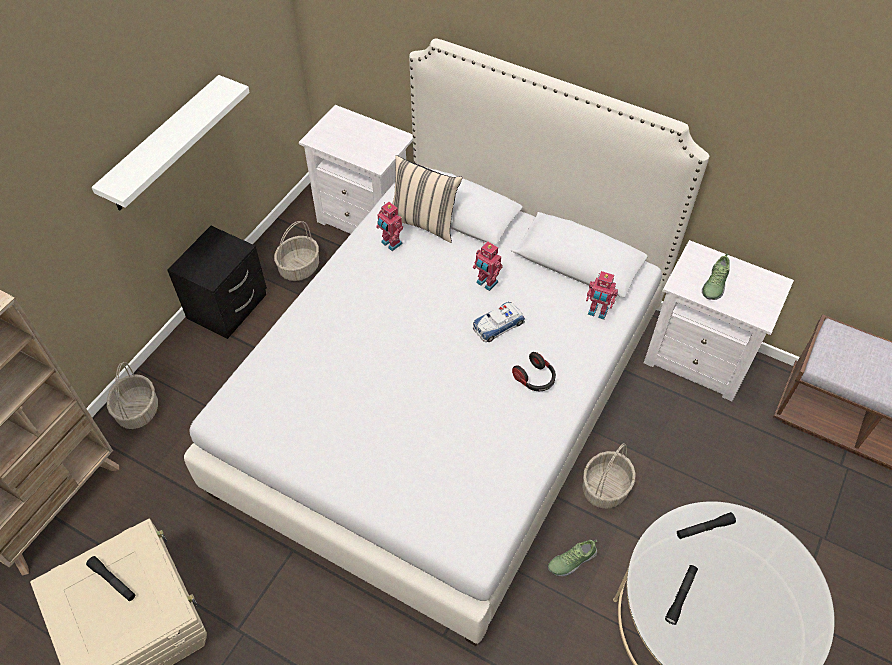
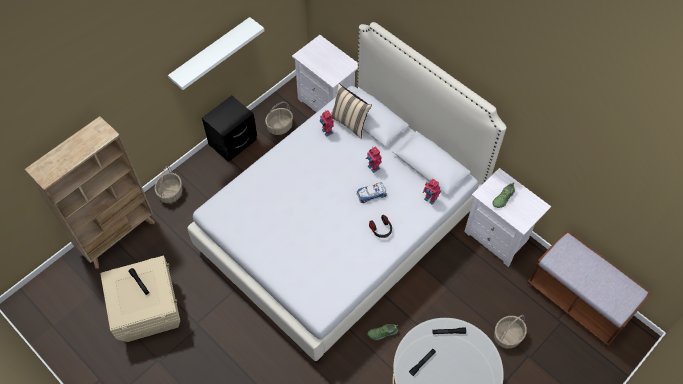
camera: 15 degrees right, 5 degrees up
basket [582,443,636,509] -> basket moved to [494,315,527,349]

